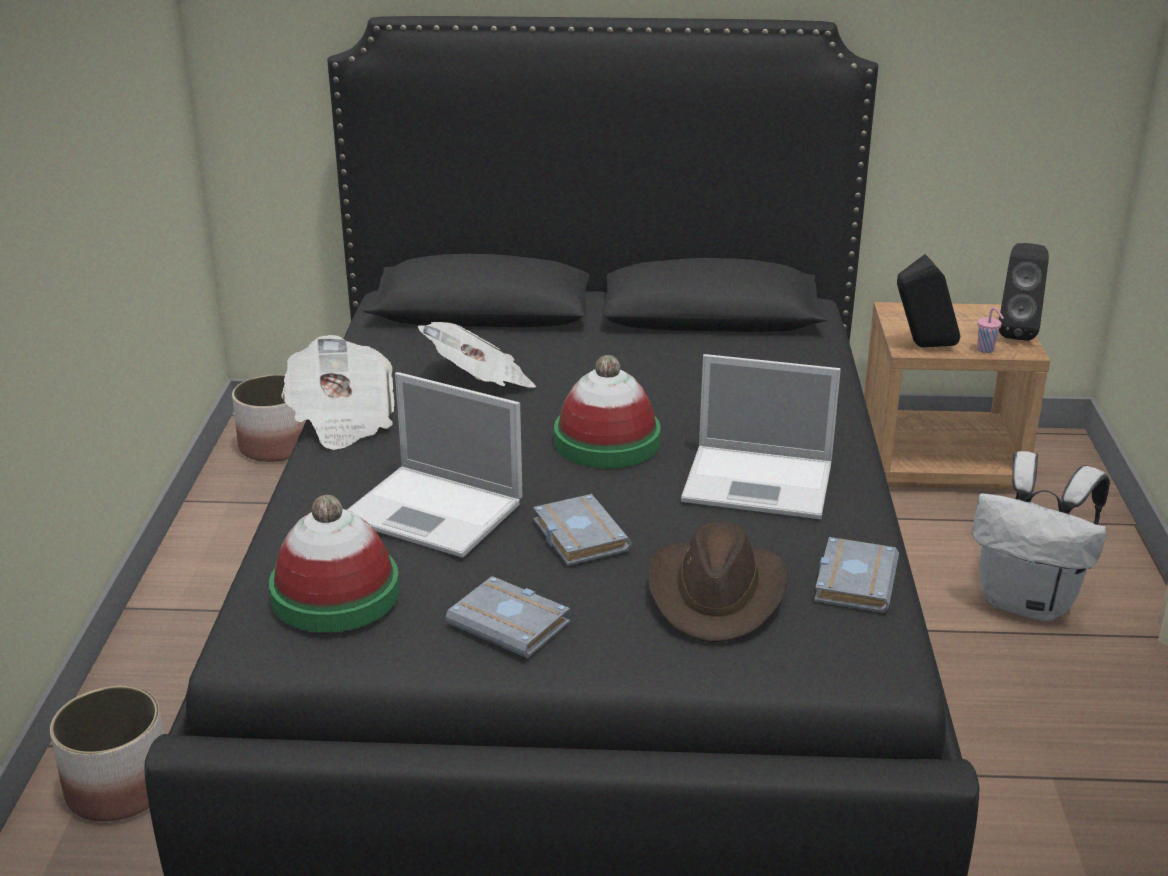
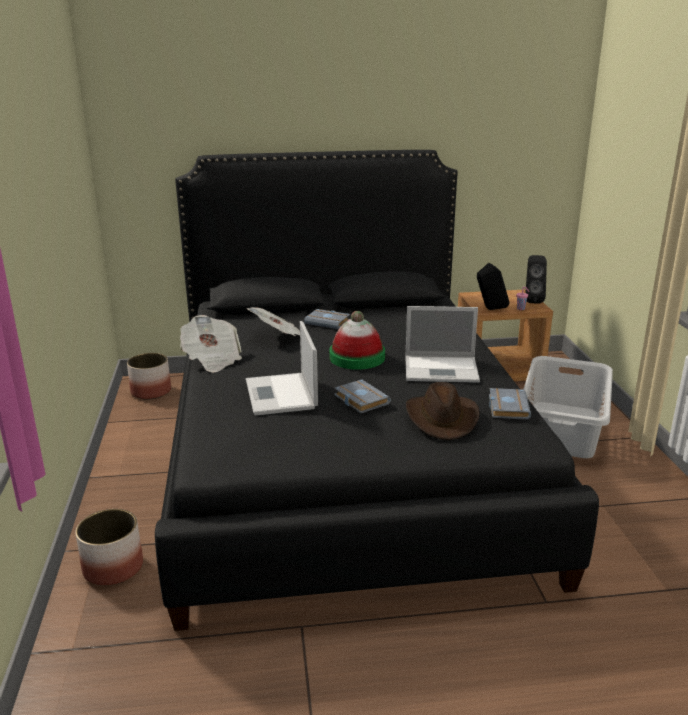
camera: 10 degrees left, 5 degrees down
hat [269,495,400,632] -> none
laptop [347,372,522,558] -> laptop turned 60 degrees clockwise [246,321,318,416]
grey book [446,576,570,658] -> grey book moved to [304,309,350,329]
white backpack [972,451,1110,622] -> grey laundry basket [523,356,613,458]

